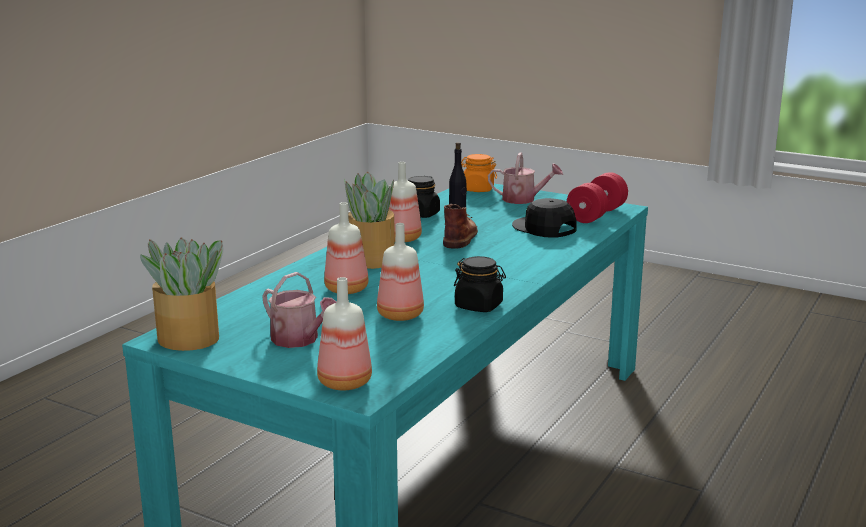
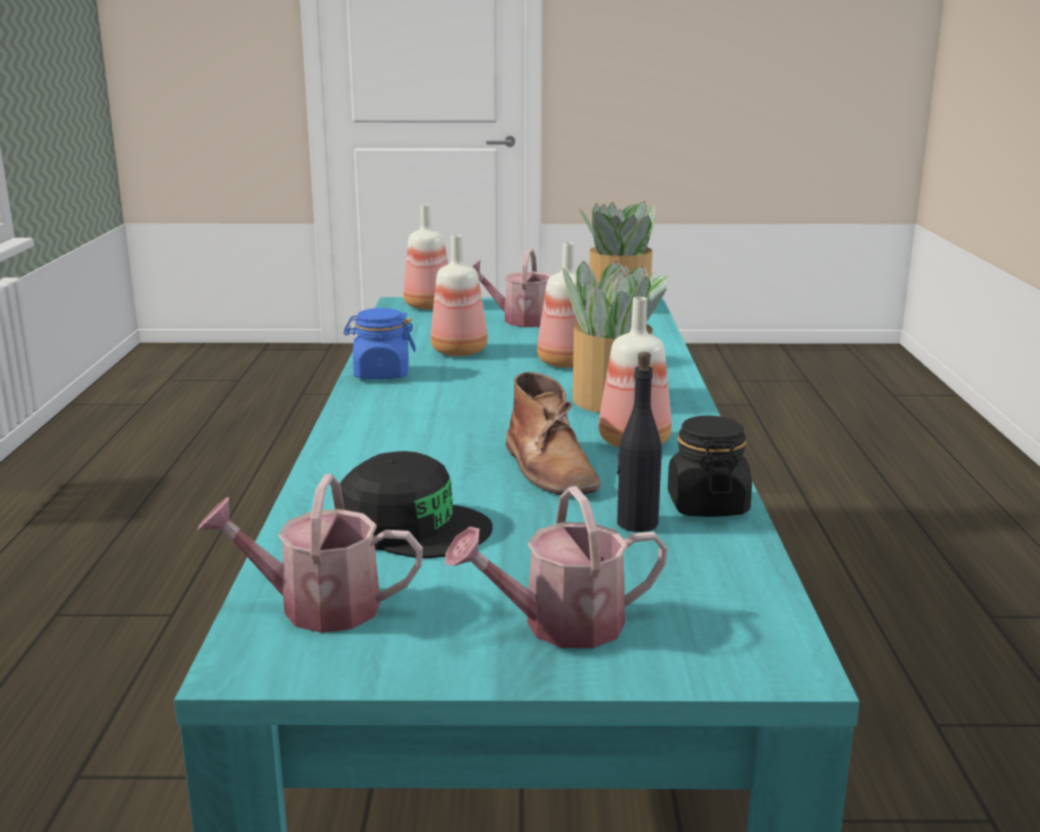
camera: 150 degrees right, 0 degrees up
black jar [454,256,506,312] -> blue jar [343,308,416,379]
orange jar [461,154,497,192] -> none
red dumbbell [567,172,628,223] -> watering can [198,474,423,633]

